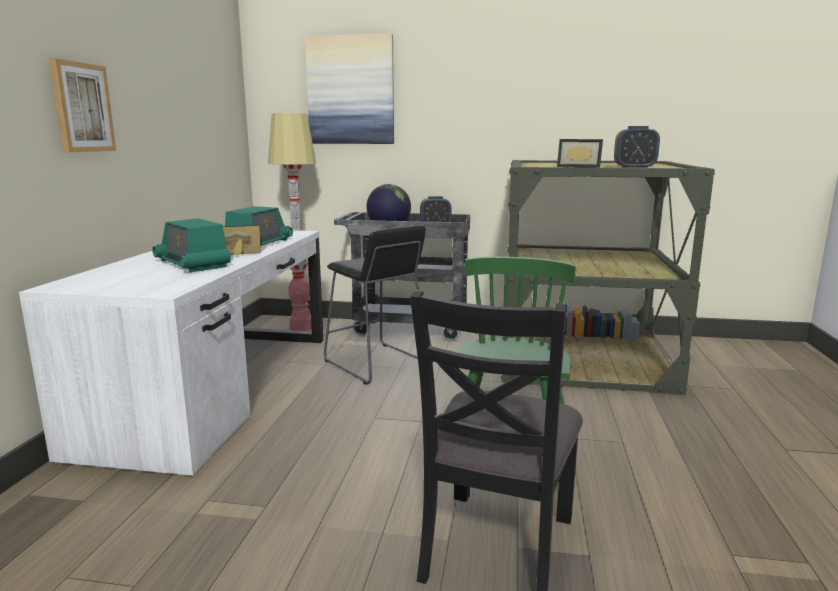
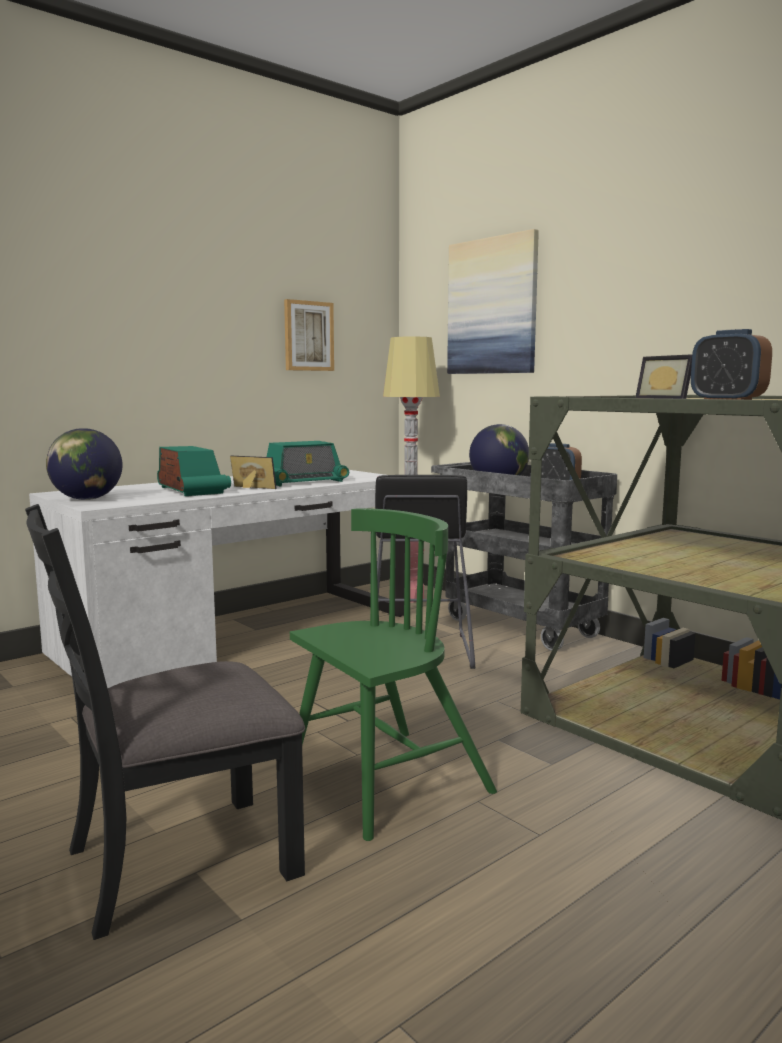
camera: 40 degrees right, 5 degrees down
picture [49,58,116,152] -> picture moved to [284,299,334,371]
radio [152,219,231,272] -> radio turned 150 degrees clockwise [157,446,231,496]
none -> globe [46,428,122,500]

